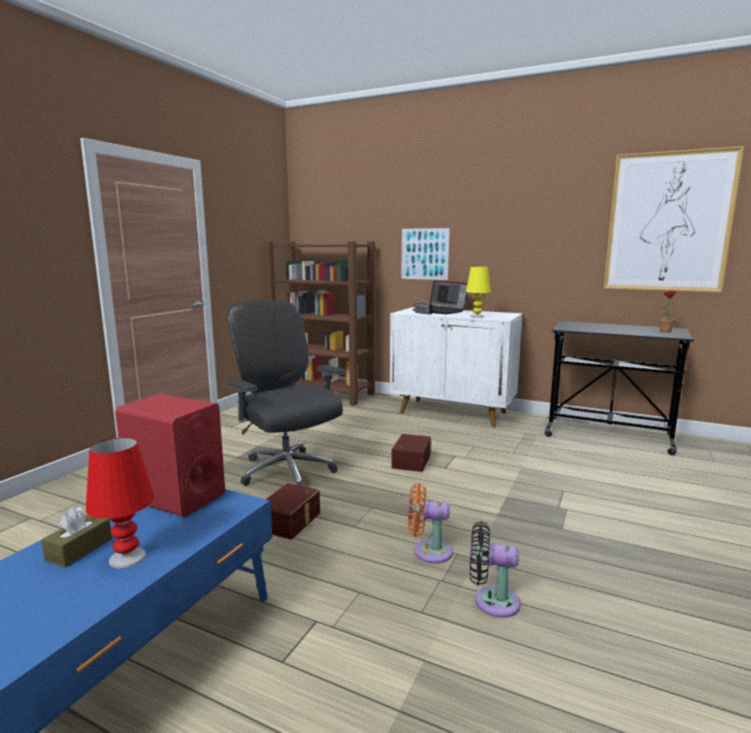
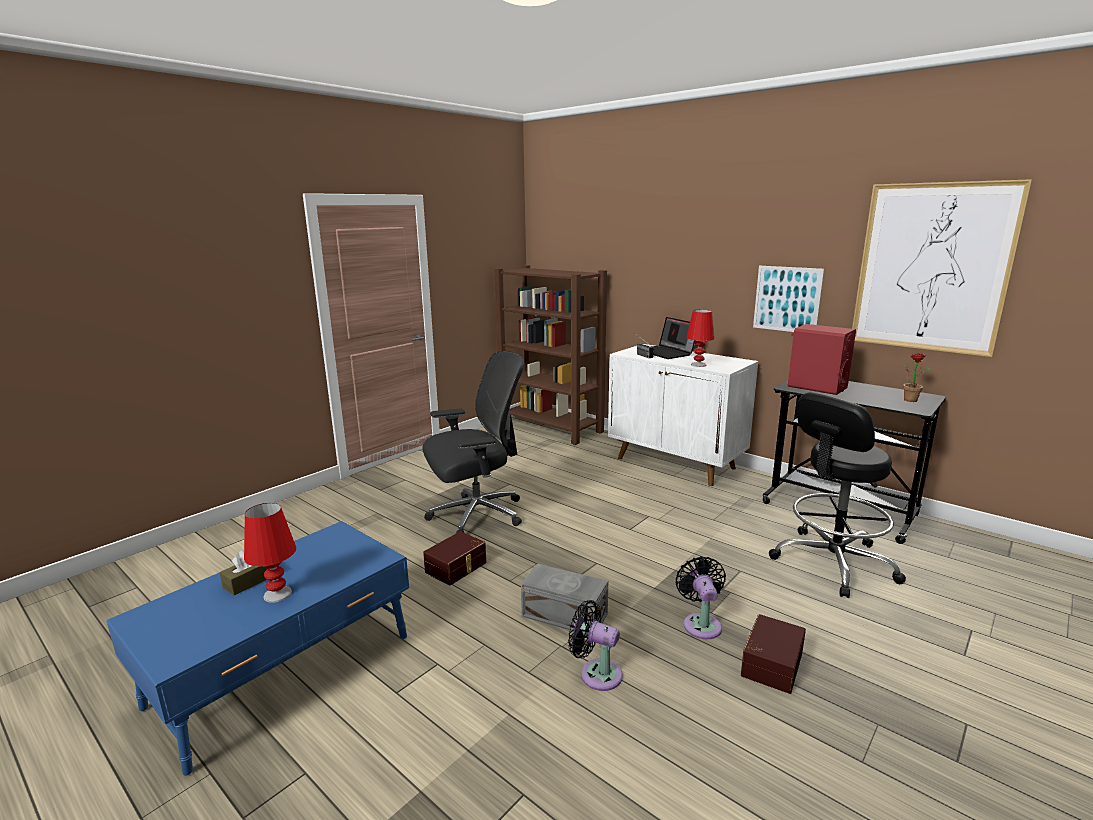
camera: 15 degrees right, 5 degrees up
red speaker [115,394,225,517] -> red speaker moved to [788,324,856,395]
office chair [227,300,345,486] -> office chair turned 90 degrees clockwise [422,351,524,533]
brown storage box [391,434,431,472] -> brown storage box moved to [741,614,806,694]
picture [401,228,450,280] -> picture moved to [753,266,824,332]
orange fan [408,483,453,564] -> grey storage box [521,564,608,631]
yellow table lamp [466,266,491,318] -> red table lamp [686,310,715,367]
none -> black fan [675,556,726,639]
none -> black stool [769,392,906,598]

